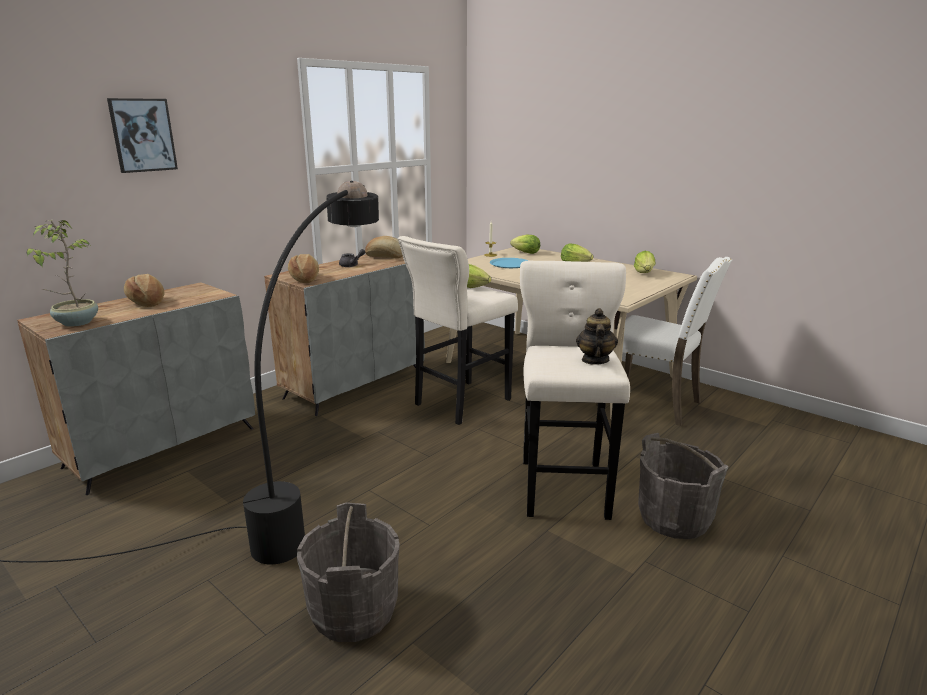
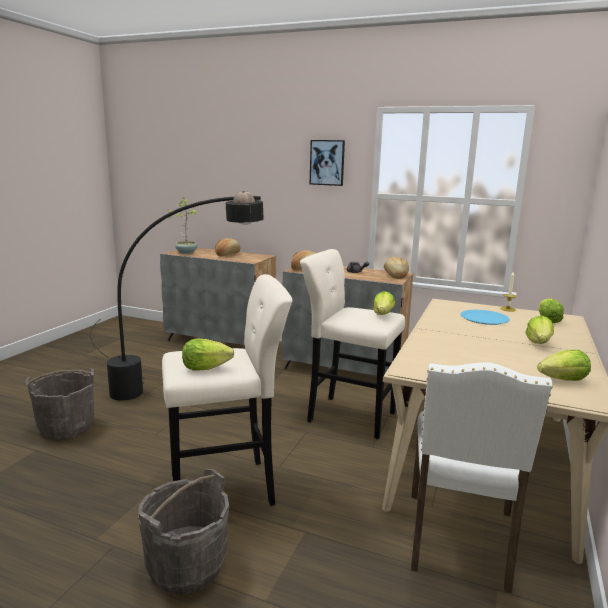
camera: 70 degrees right, 5 degrees down
picture [107,98,178,173] -> picture moved to [310,140,345,186]
teapot [576,308,618,365] -> lettuce [182,339,234,371]

